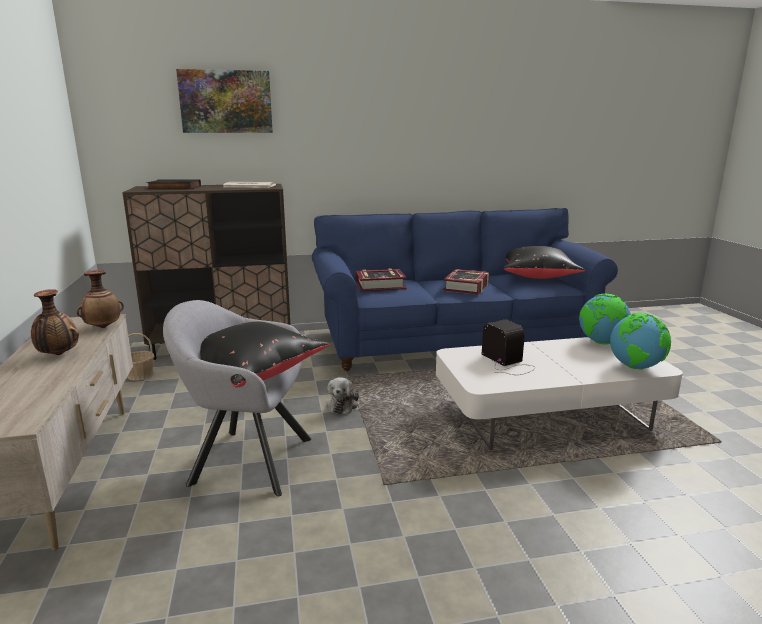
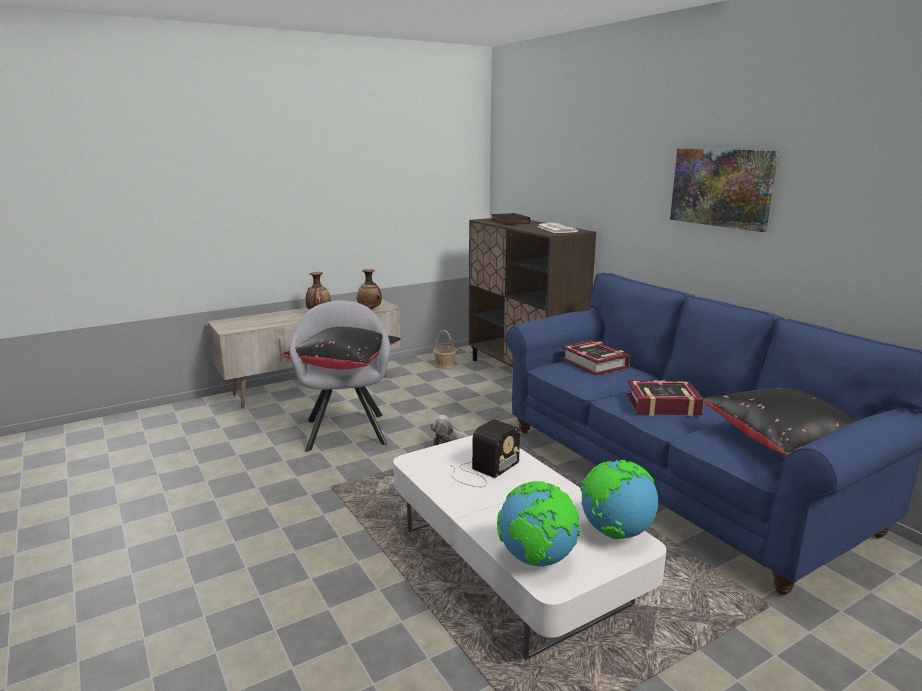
camera: 70 degrees right, 0 degrees up
picture [176,69,273,133] -> picture moved to [670,148,779,232]

